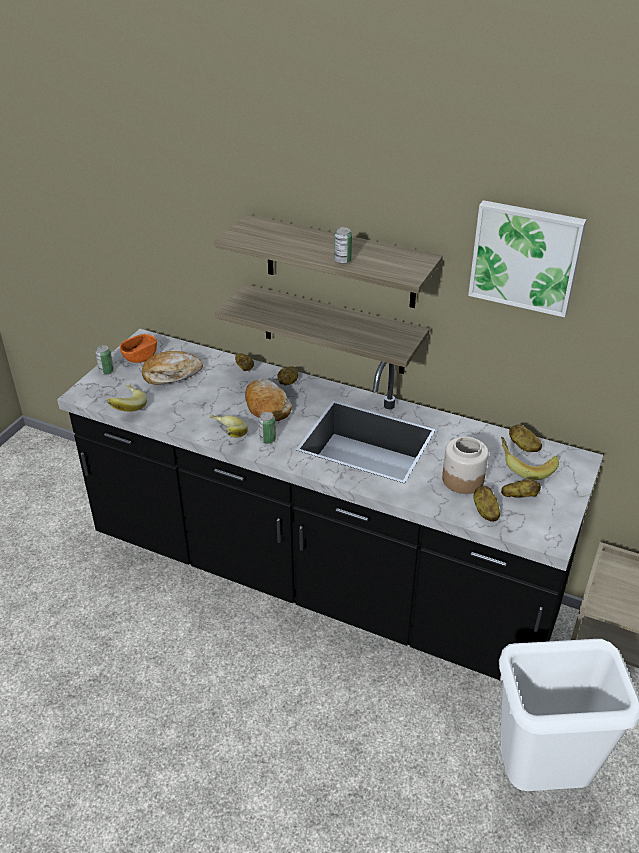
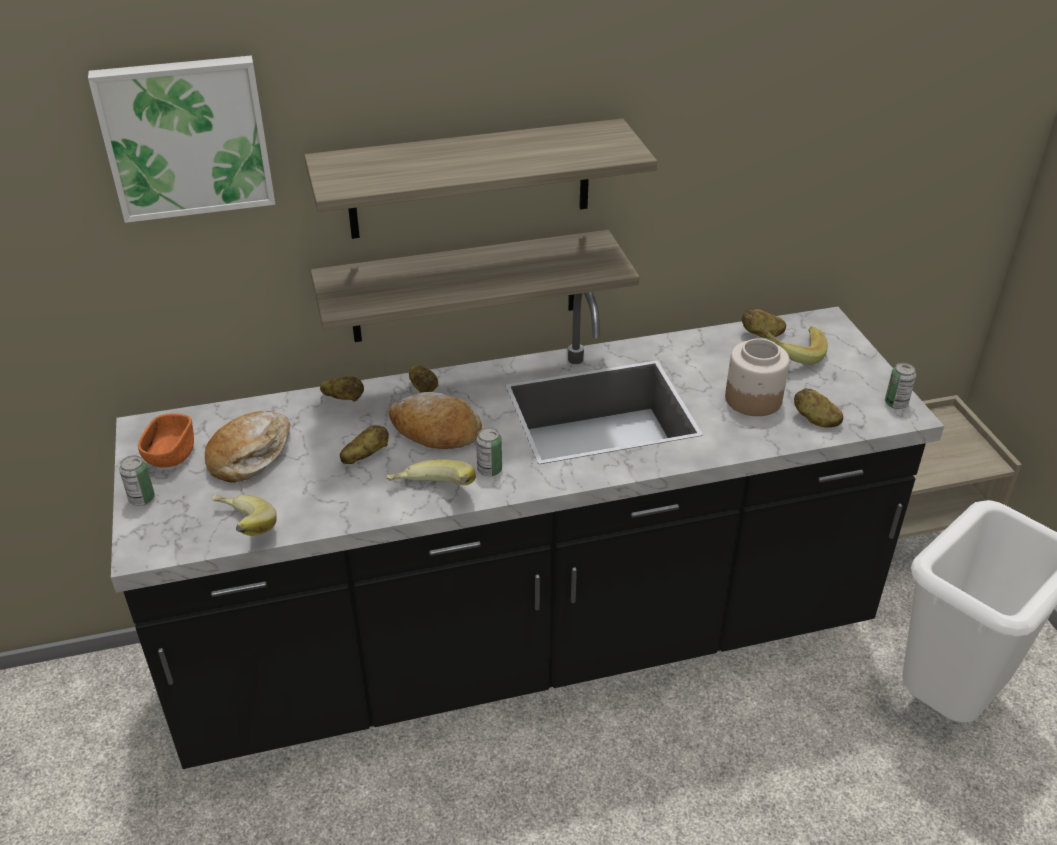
camera: 40 degrees left, 0 degrees up
can [334,227,352,264] -> can moved to [885,363,916,409]
picture [468,200,586,317] -> picture moved to [88,56,275,223]
potato [501,479,541,498] -> potato moved to [340,425,389,464]

